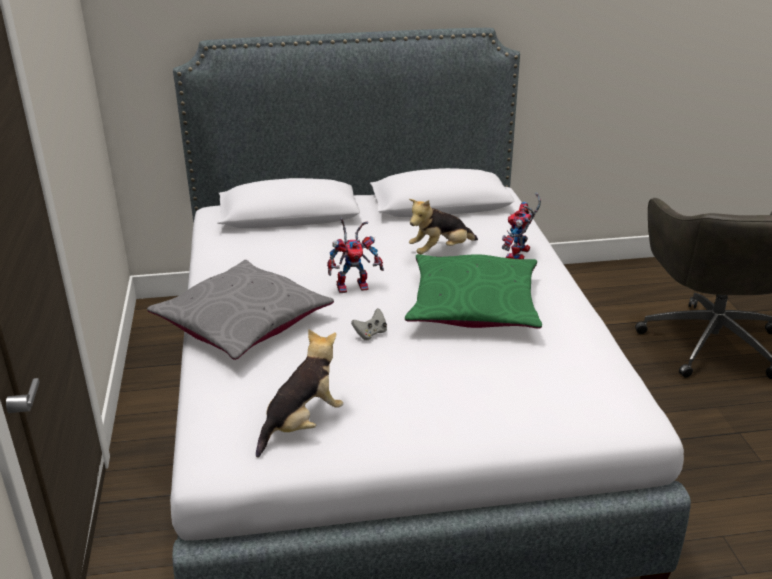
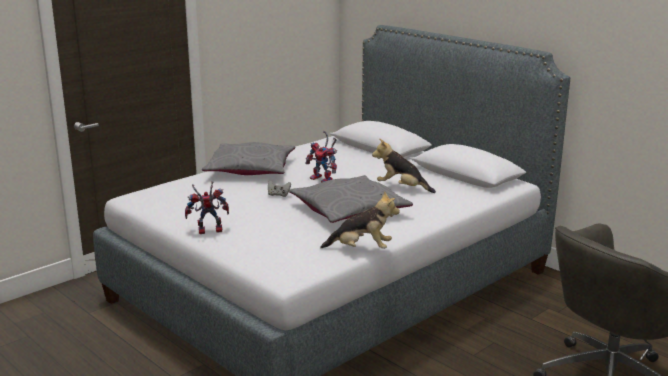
camera: 55 degrees right, 10 degrees down
plush toy [256,329,343,458] -> plush toy moved to [320,191,400,249]
green pillow [405,254,542,329] -> grey pillow [289,175,413,223]
toy robot [502,193,541,259] -> toy robot moved to [185,181,229,234]

